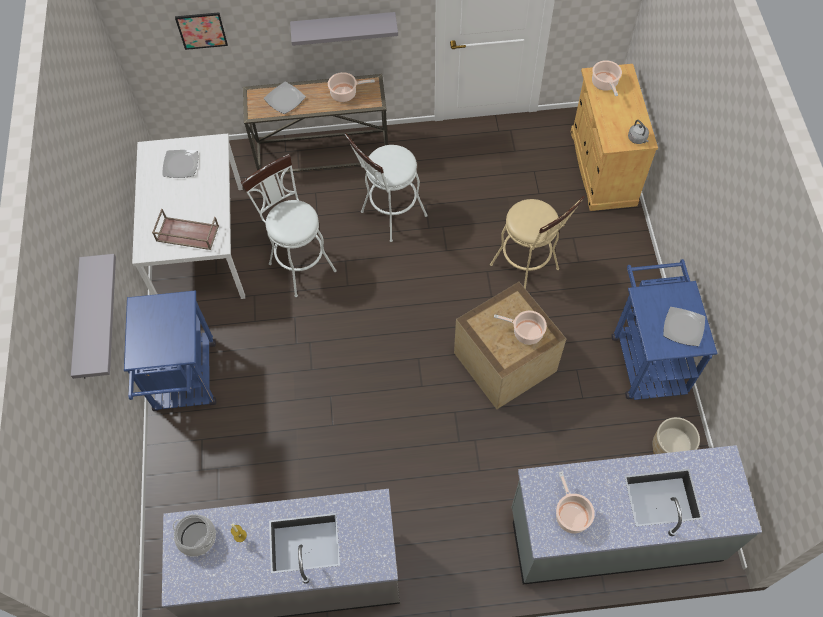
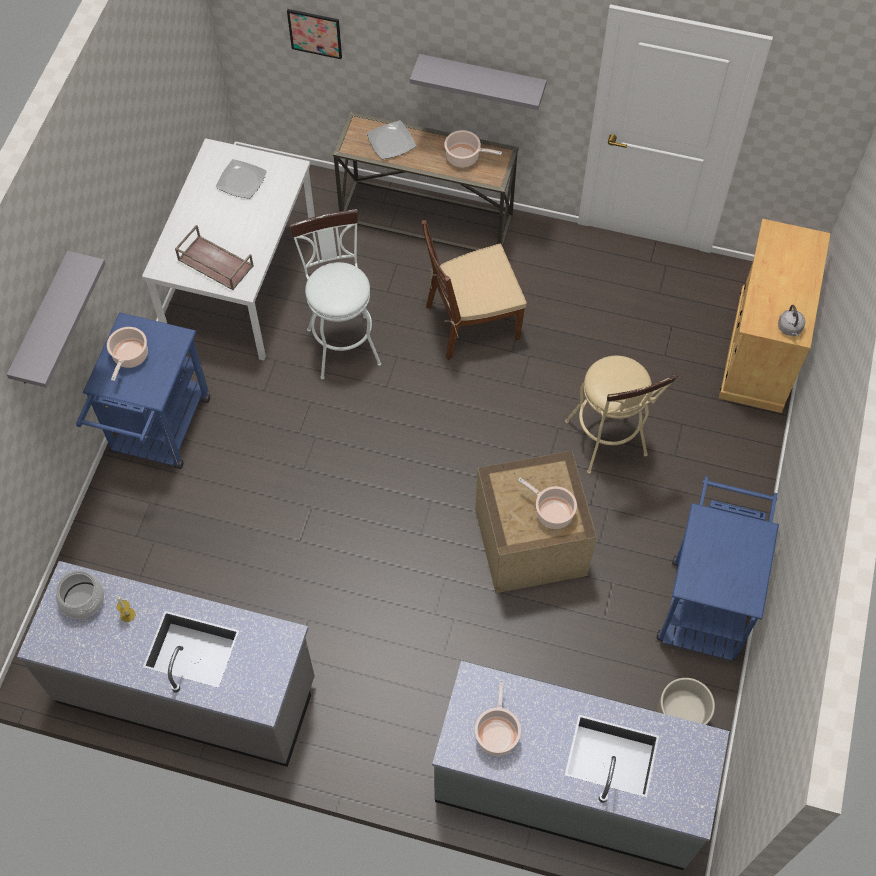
camera: 20 degrees right, 0 degrees up
white stool [345,133,428,242] -> brown chair [422,220,527,360]
cooking pot [592,60,622,96] -> cooking pot moved to [107,327,148,381]
plate [663,307,705,346] -> none

